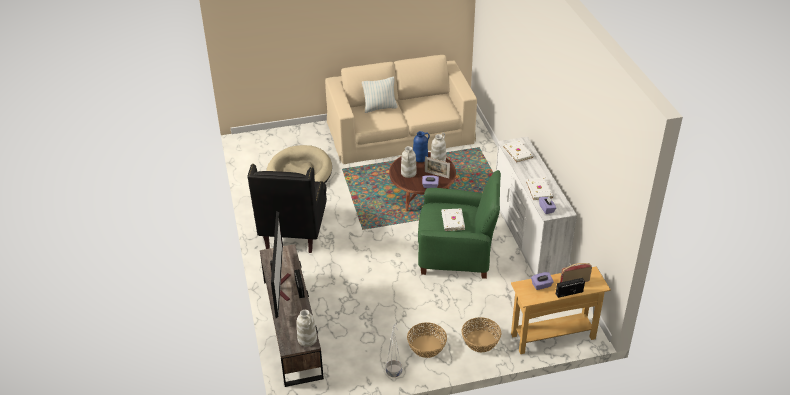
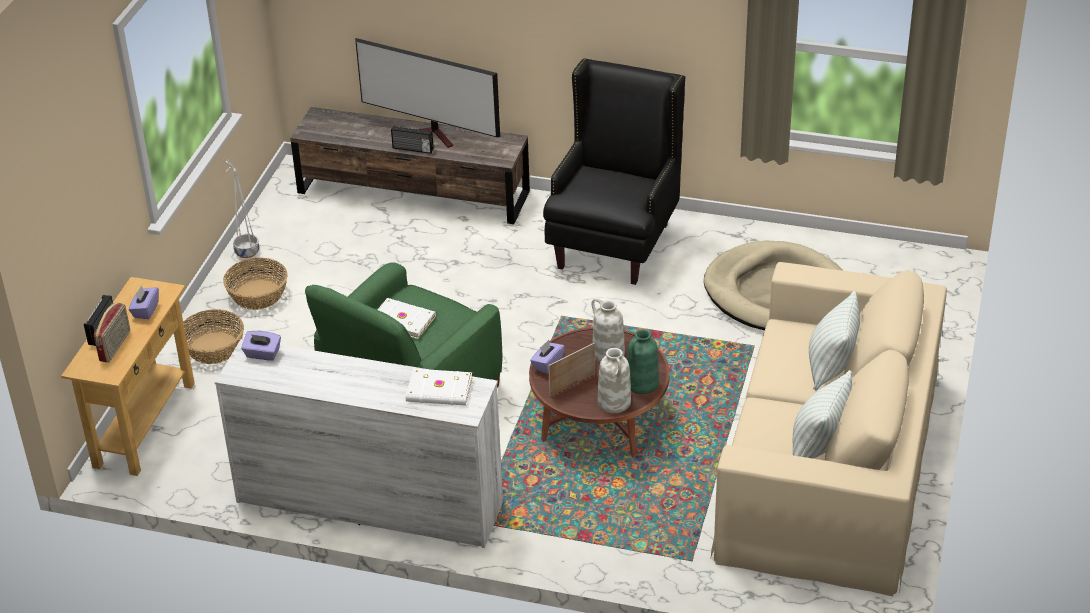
camera: 120 degrees right, 0 degrees up
black armchair [247,164,327,253] -> black armchair turned 75 degrees clockwise [543,59,685,285]
white vase [297,310,317,347] -> none
blue vase [413,131,430,162] -> green vase [627,329,659,394]
white book [526,177,554,200] -> none
none -> pillow [793,370,852,458]

